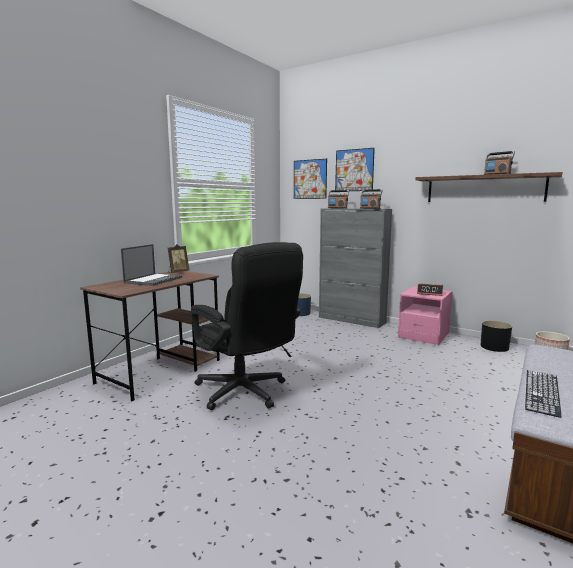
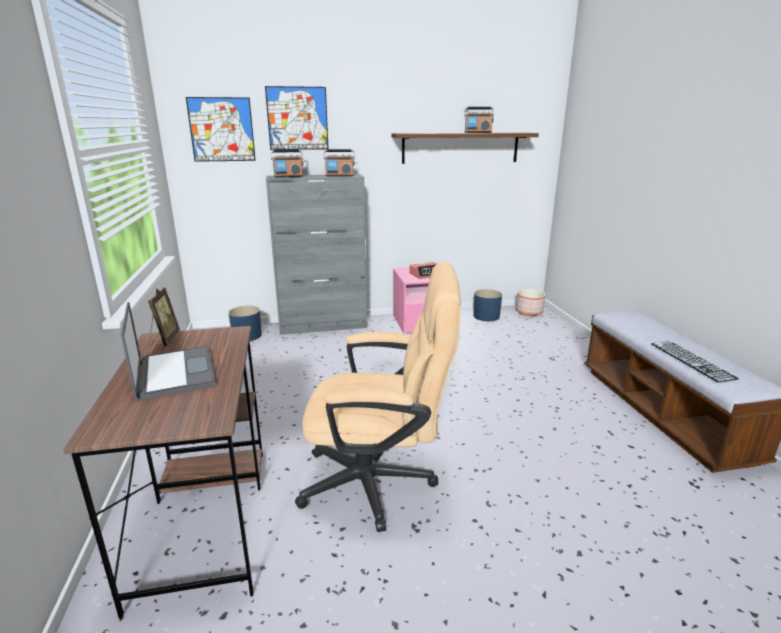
camera: 45 degrees left, 10 degrees up
black office chair [191,242,303,410] -> beige office chair [295,261,461,532]
black planter [481,321,512,352] -> blue planter [473,289,502,321]

